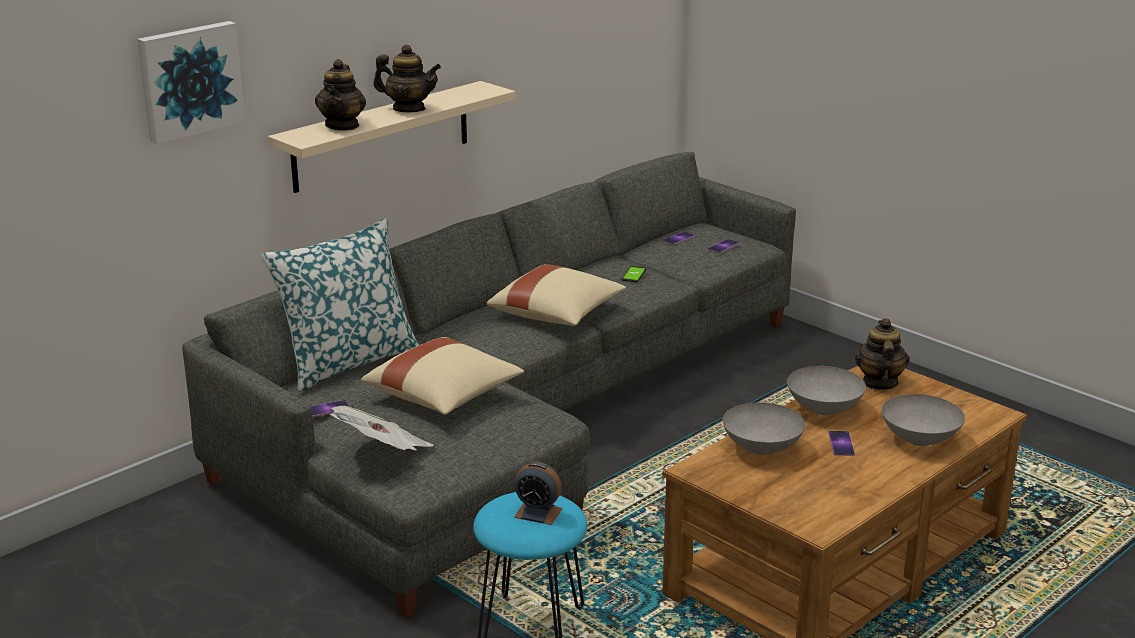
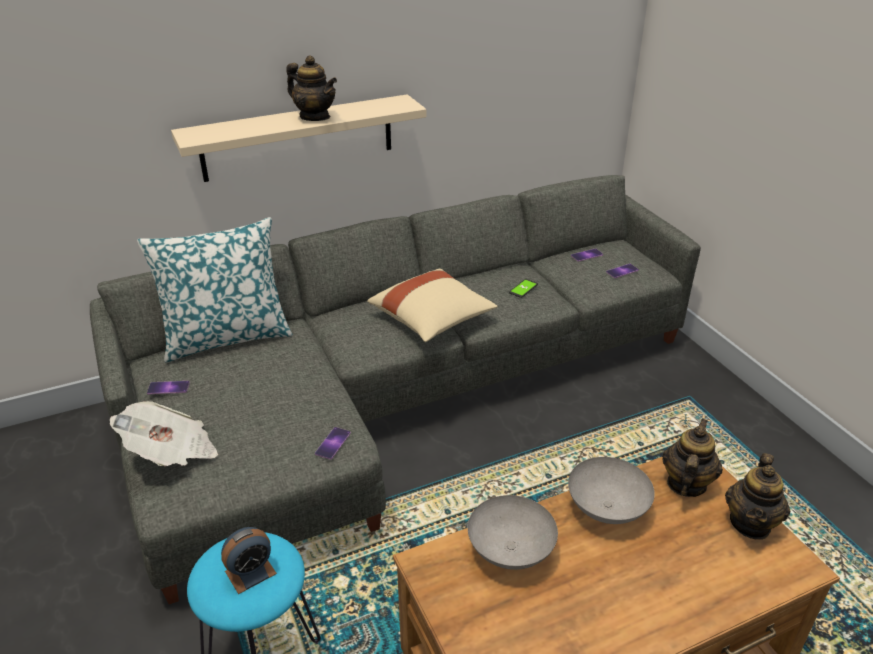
camera: 20 degrees right, 10 degrees up
picture [137,21,245,144] -> none
teapot [315,59,366,131] -> teapot moved to [725,453,790,540]
beige pillow [361,337,524,415] -> none
alarm clock [514,461,563,525] -> alarm clock turned 75 degrees counterclockwise [221,527,277,594]
phone [828,431,855,456] -> phone moved to [315,427,351,460]
grey bowl [882,394,965,446] -> none

